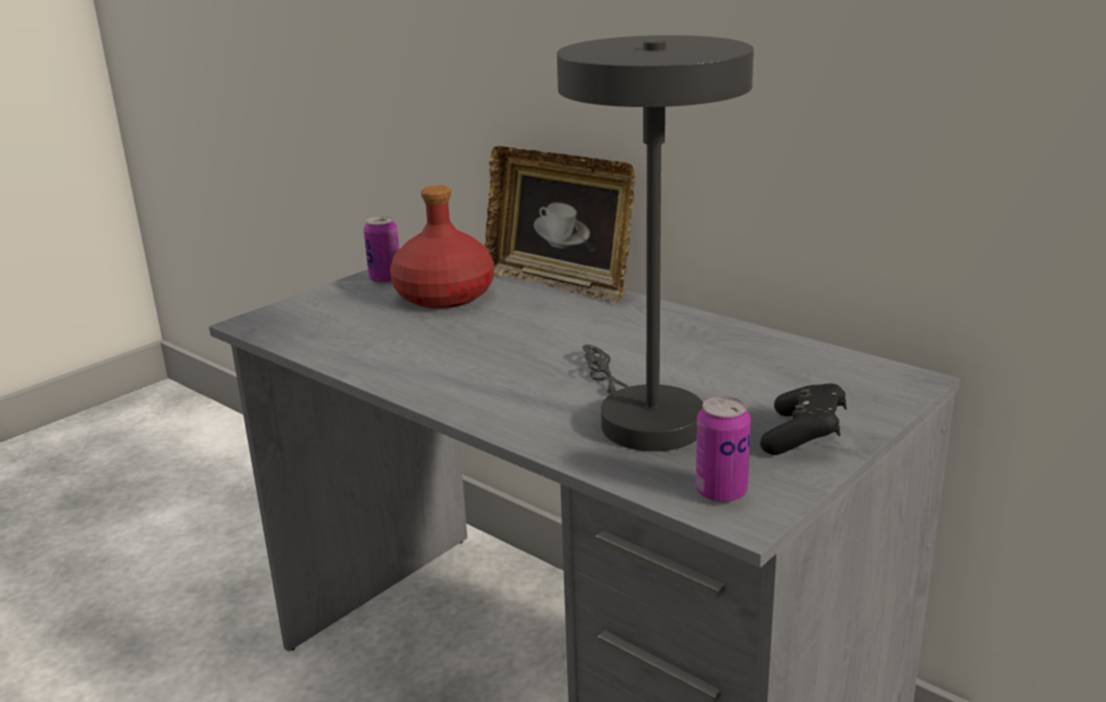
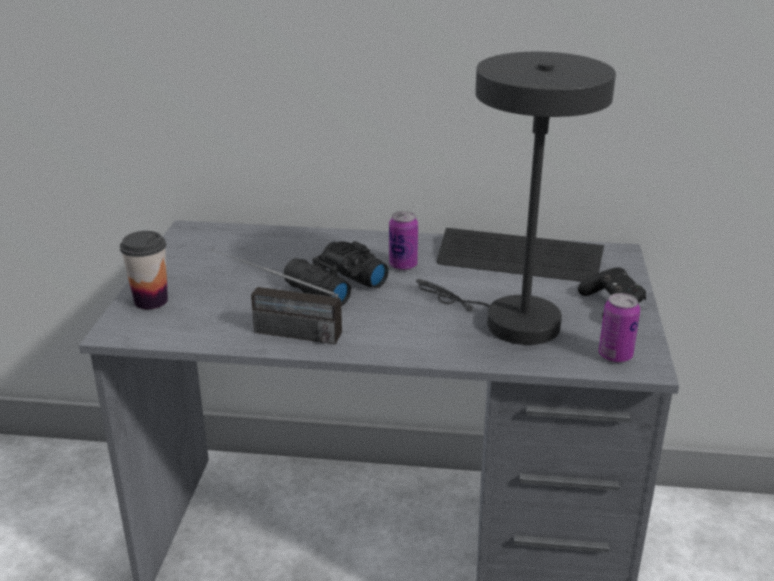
camera: 35 degrees left, 5 degrees up
can [364,216,399,284] -> can moved to [389,211,418,271]
red bottle [390,185,494,309] -> none
picture frame [485,146,635,303] -> none
none -> cup [120,231,168,309]
none -> radio [211,249,342,344]
none -> black binoculars [284,241,388,306]
none -> keyboard [437,228,604,282]

